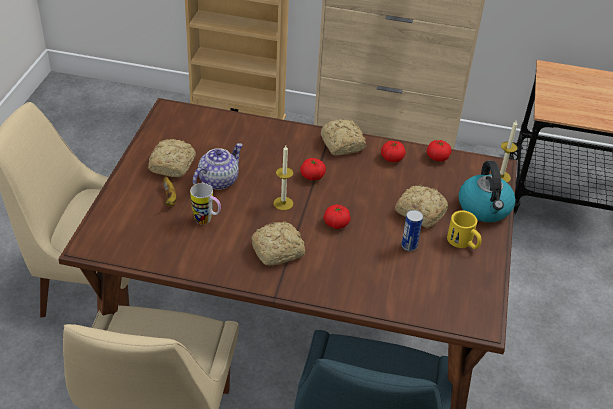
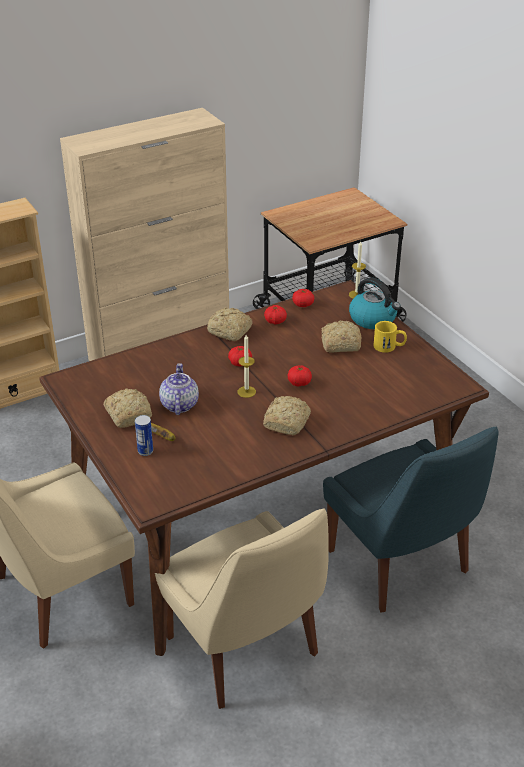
camera: 40 degrees left, 5 degrees down
mug [190,183,221,225] -> none
can [401,210,423,251] -> can moved to [135,415,153,456]

